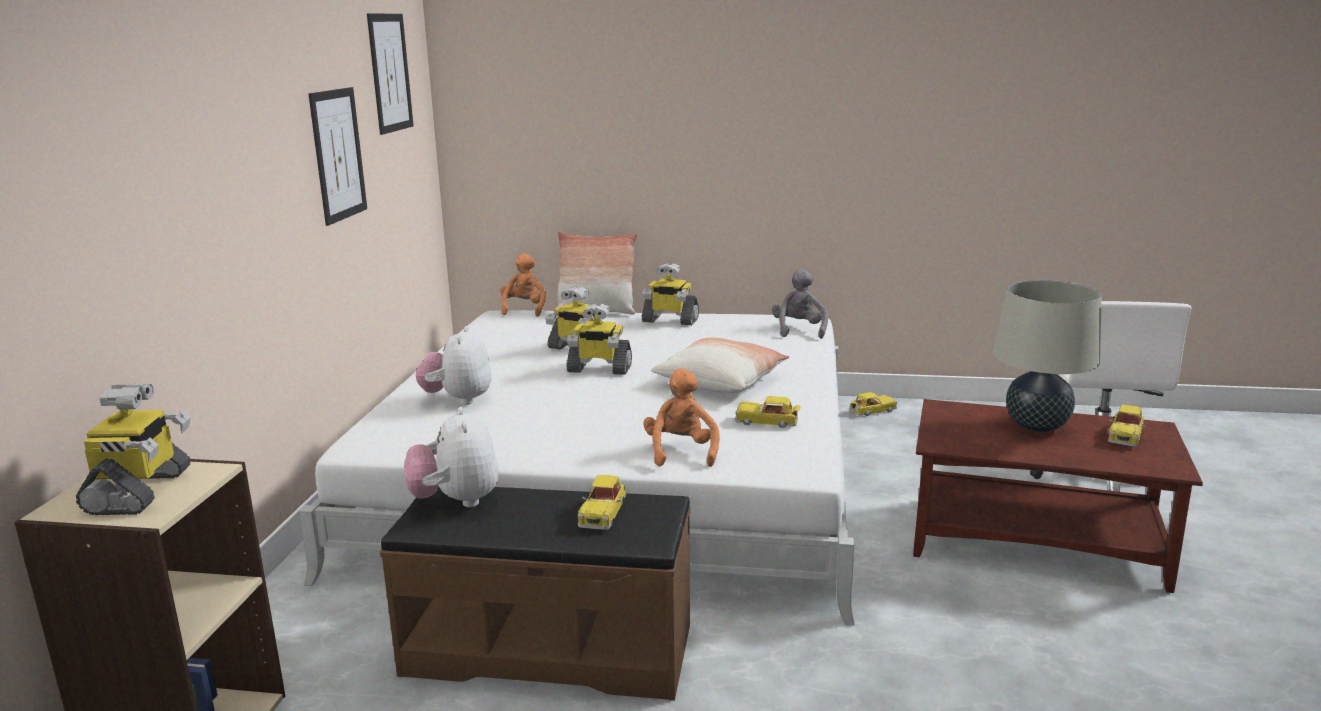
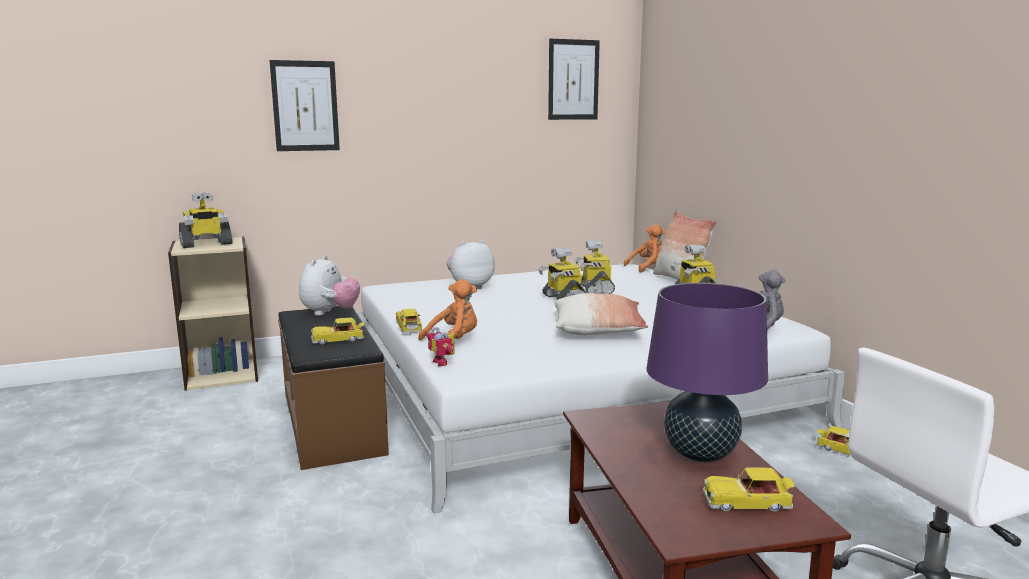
camera: 60 degrees right, 5 degrees down
picture [308,87,367,226] -> picture moved to [269,60,340,151]
plush toy [404,407,499,508] -> plush toy turned 150 degrees clockwise [299,255,360,316]
toy car [735,396,801,428] -> toy car moved to [396,309,422,333]
beige table lamp [993,280,1102,432] -> purple table lamp [646,283,768,462]
none -> toy robot [427,327,455,366]

